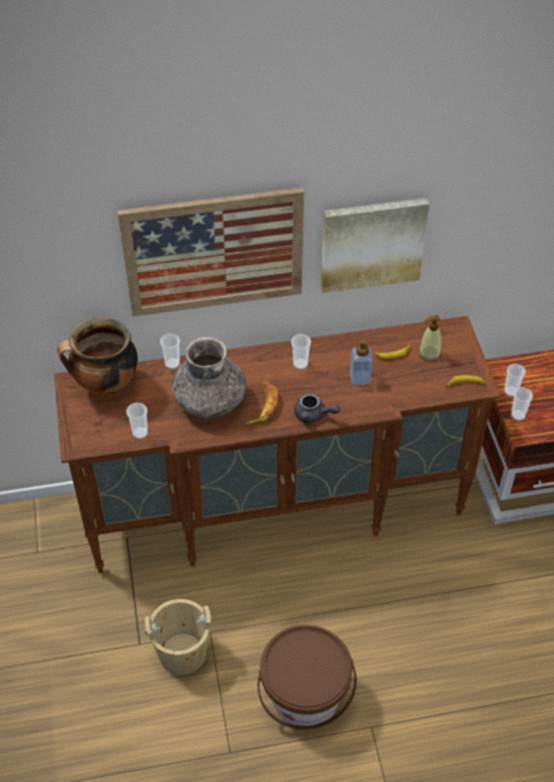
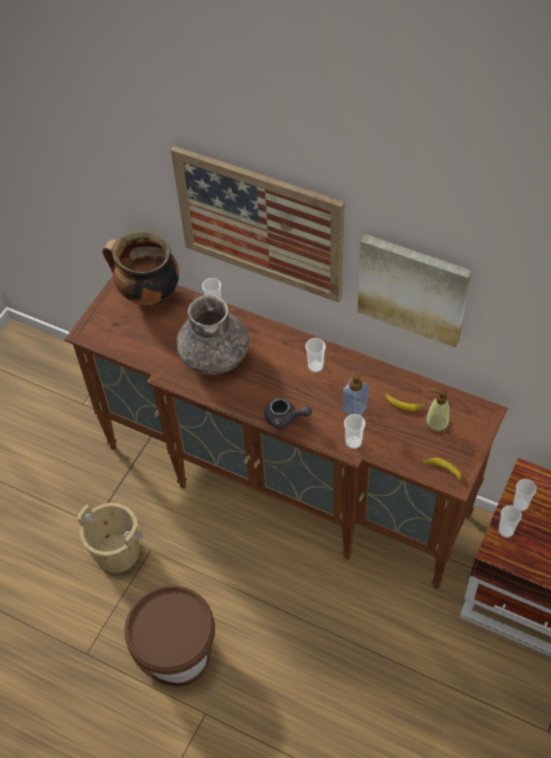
camera: 40 degrees right, 5 degrees up
cup [126,403,148,439] -> cup moved to [344,414,366,449]
banana [246,382,278,424] -> none
grey teapot [294,393,340,423] -> grey teapot turned 45 degrees counterclockwise [264,397,312,429]

